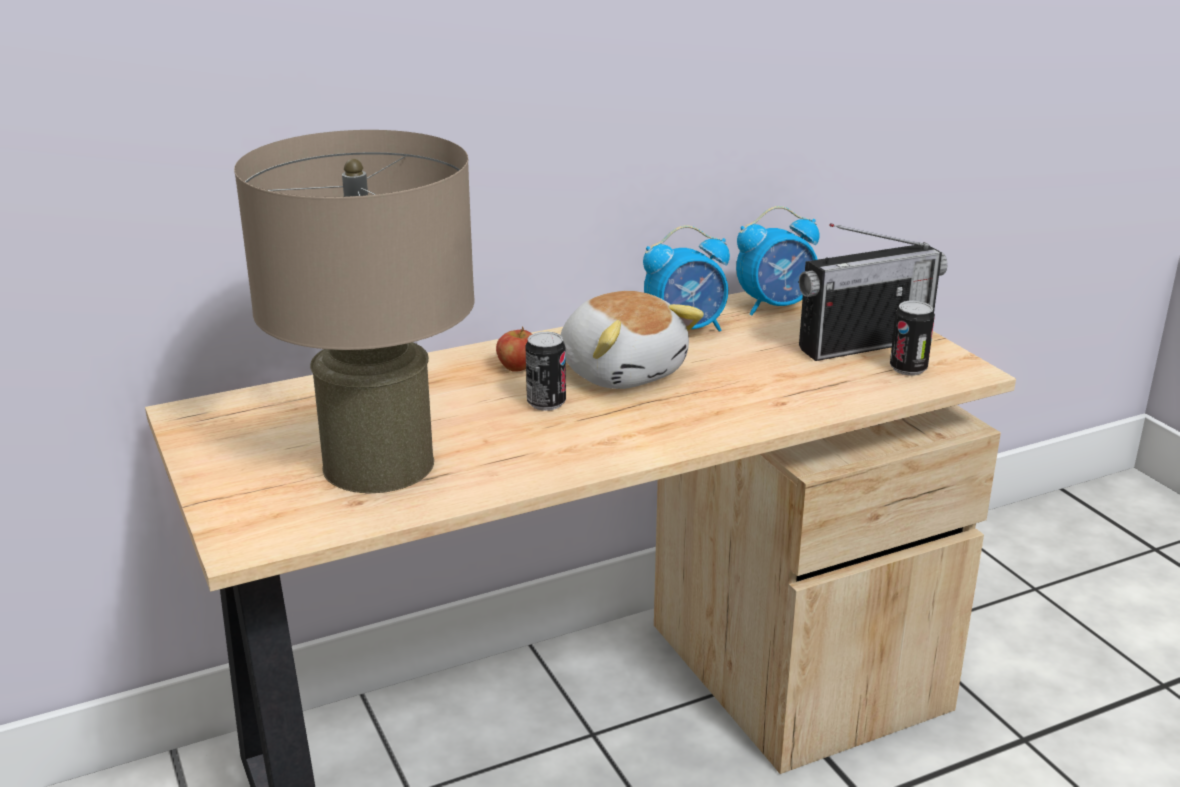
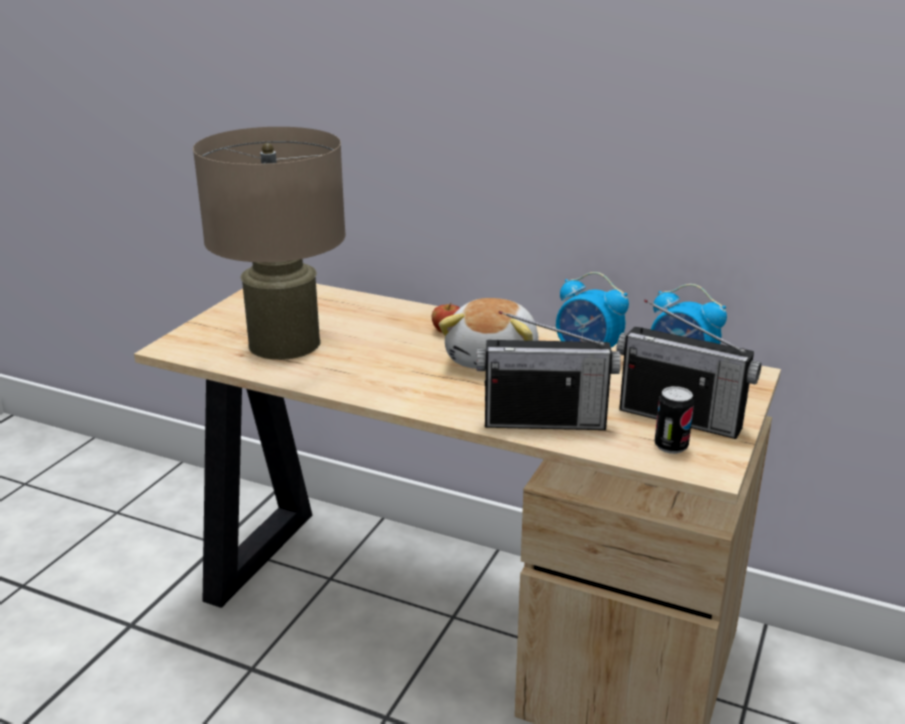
camera: 50 degrees right, 0 degrees up
can [525,332,566,411] -> none
none -> radio [477,311,621,430]

